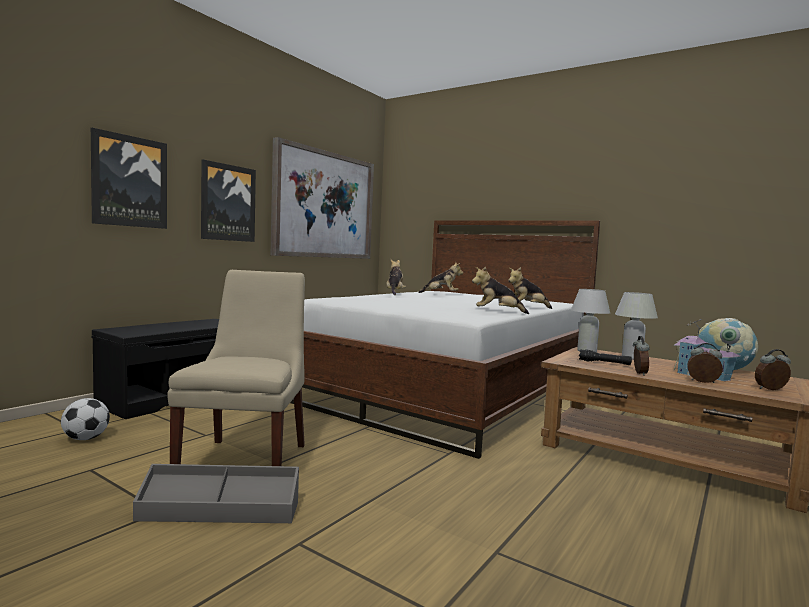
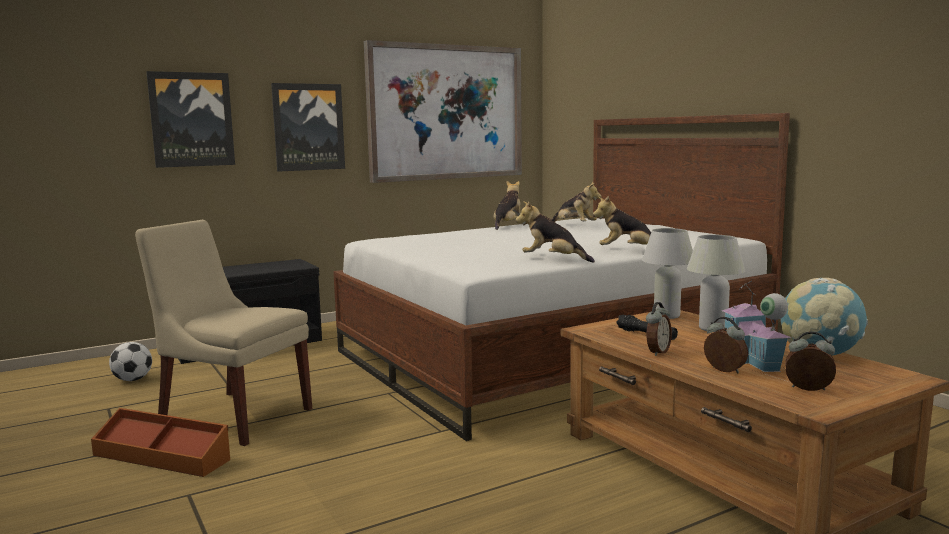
camera: 25 degrees right, 5 degrees up
grey storage box [133,464,299,523] -> brown storage box [91,408,230,477]
beige chair [167,270,305,466] -> beige chair turned 90 degrees counterclockwise [135,220,312,446]

